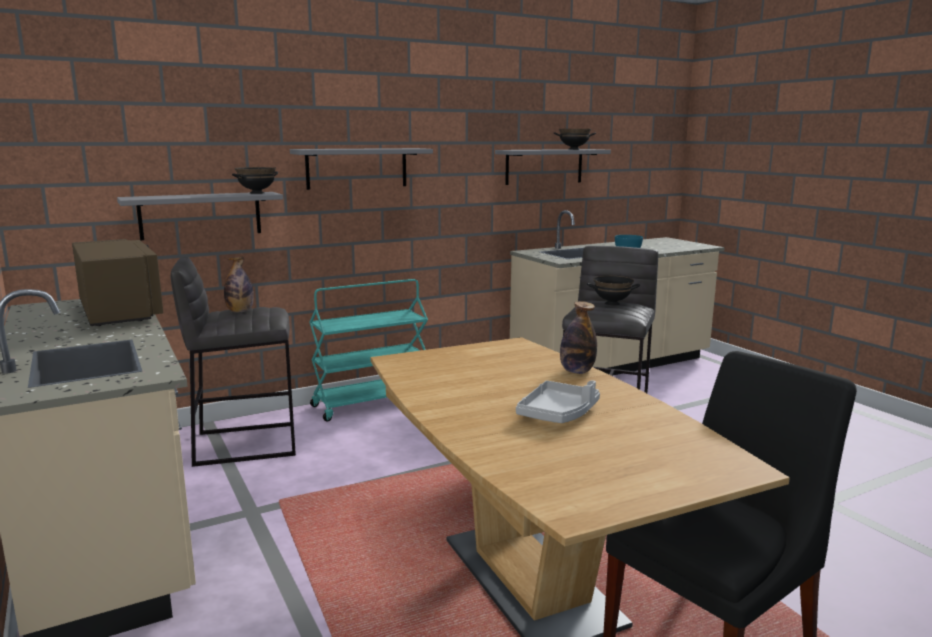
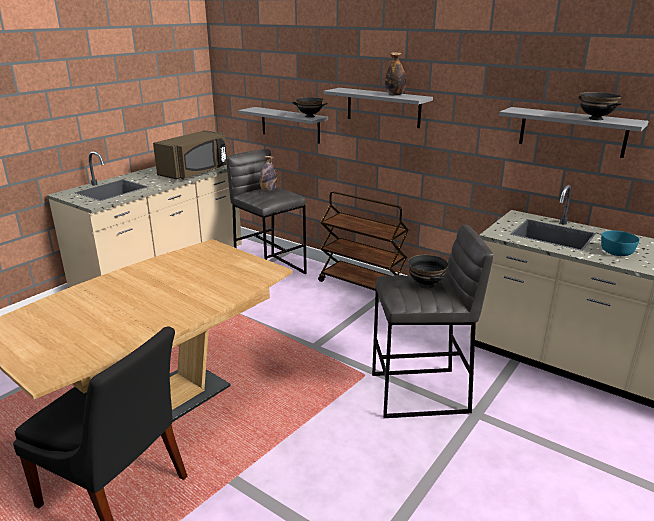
camera: 65 degrees right, 10 degrees up
turquoise cart [309,279,428,422] -> brown cart [318,191,409,291]
grey tray [516,380,600,423] -> none
bottle [560,301,597,374] -> bottle moved to [385,52,406,96]

